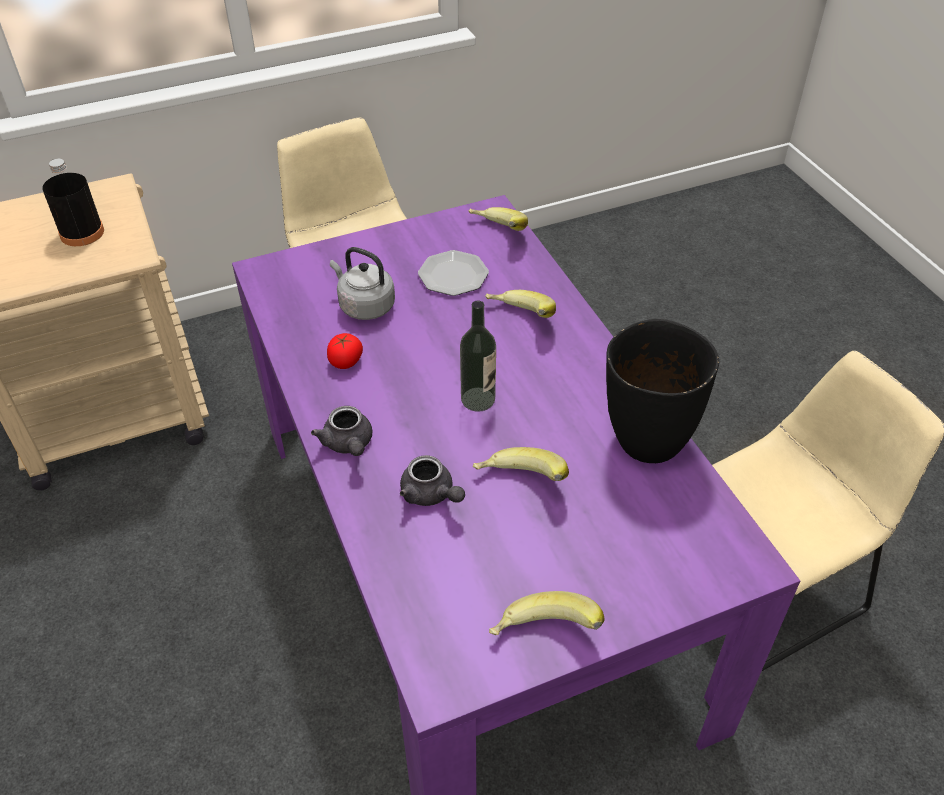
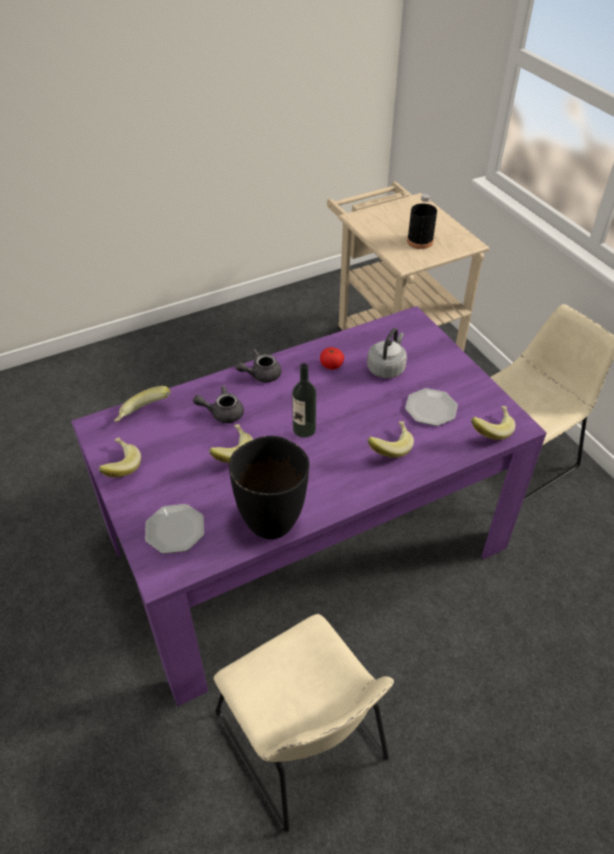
camera: 85 degrees right, 0 degrees up
grey teapot [400,455,465,506] -> grey teapot turned 45 degrees clockwise [193,385,244,423]
none -> banana [114,386,171,422]
none -> plate [145,504,204,554]

